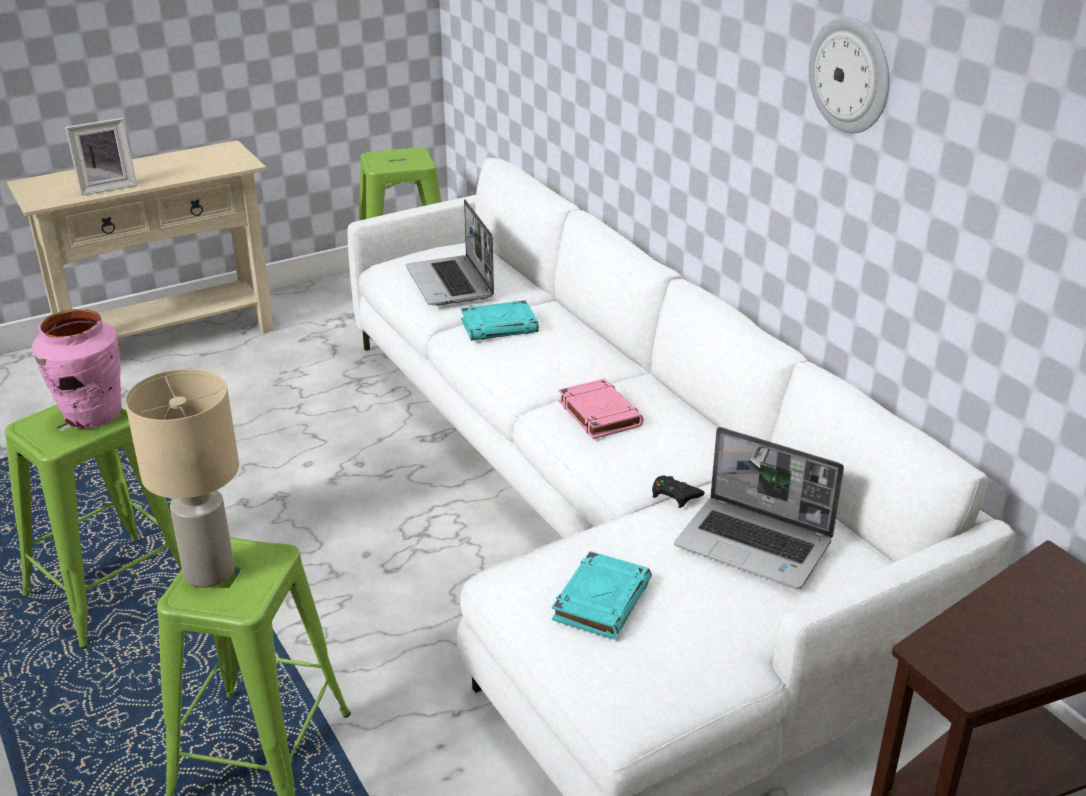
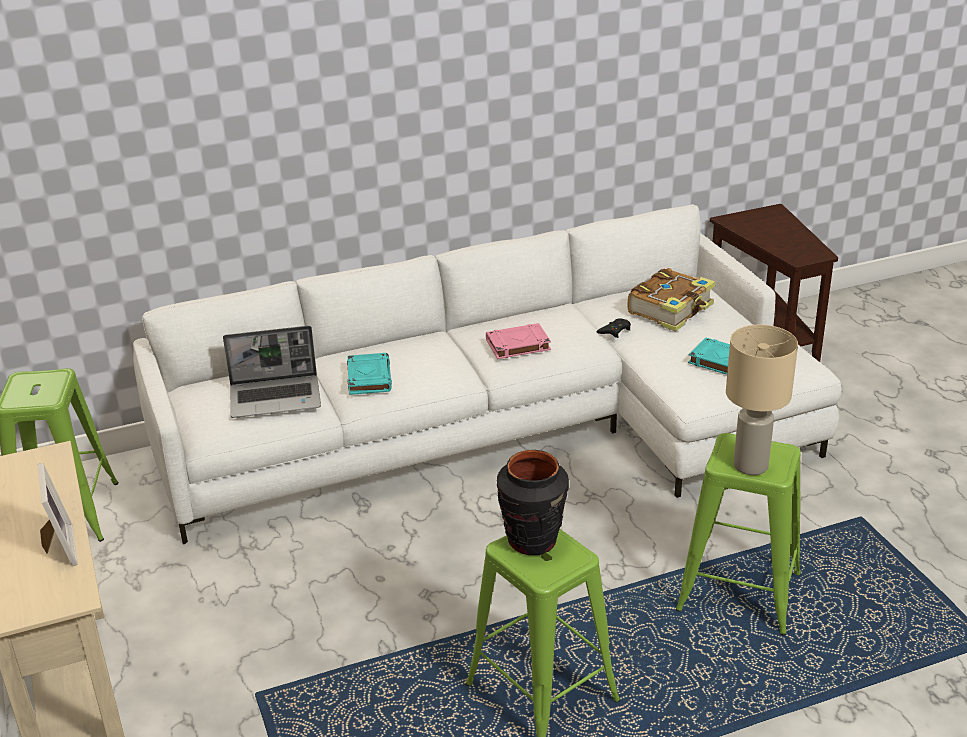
camera: 80 degrees left, 0 degrees up
pink vase [32,309,122,429] -> black vase [497,450,569,555]
laptop [674,427,844,589] -> book [628,268,715,332]
wall clock [809,17,889,133] -> none

